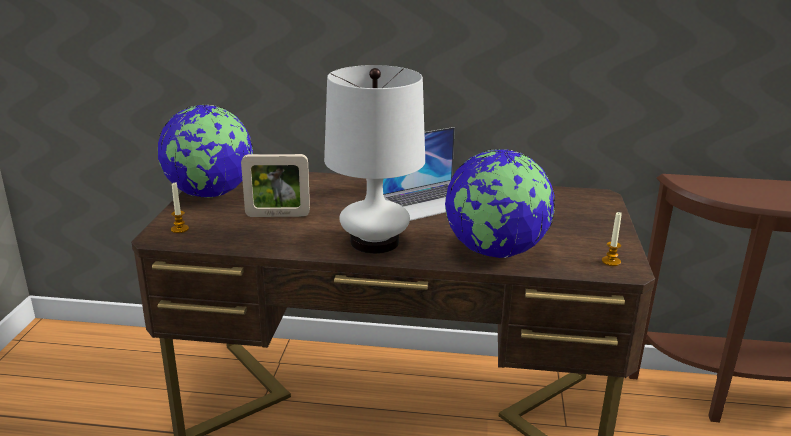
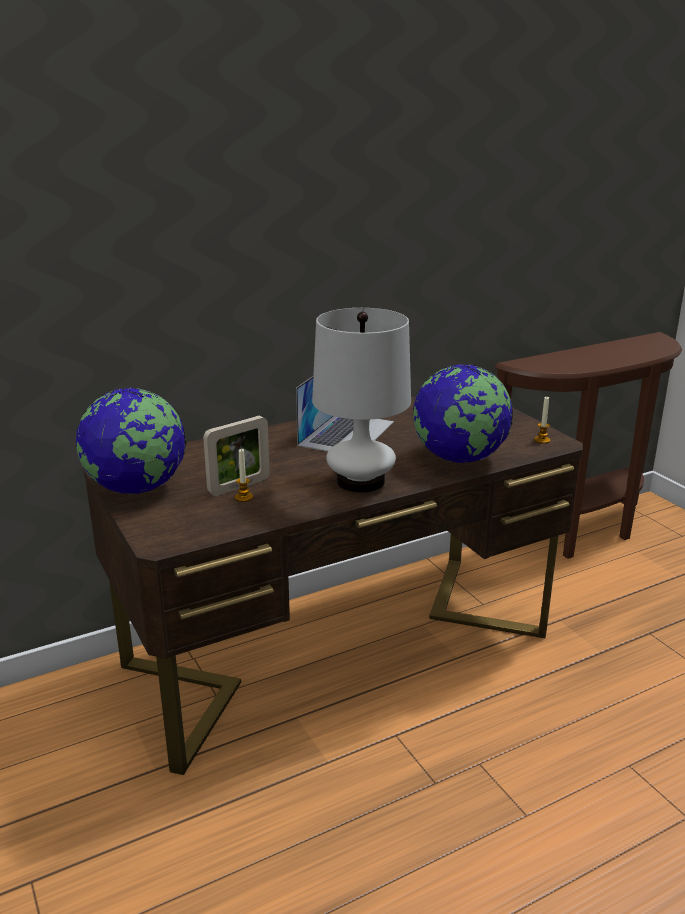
camera: 35 degrees left, 0 degrees up
candle [171,182,189,233] -> candle moved to [235,449,253,502]

